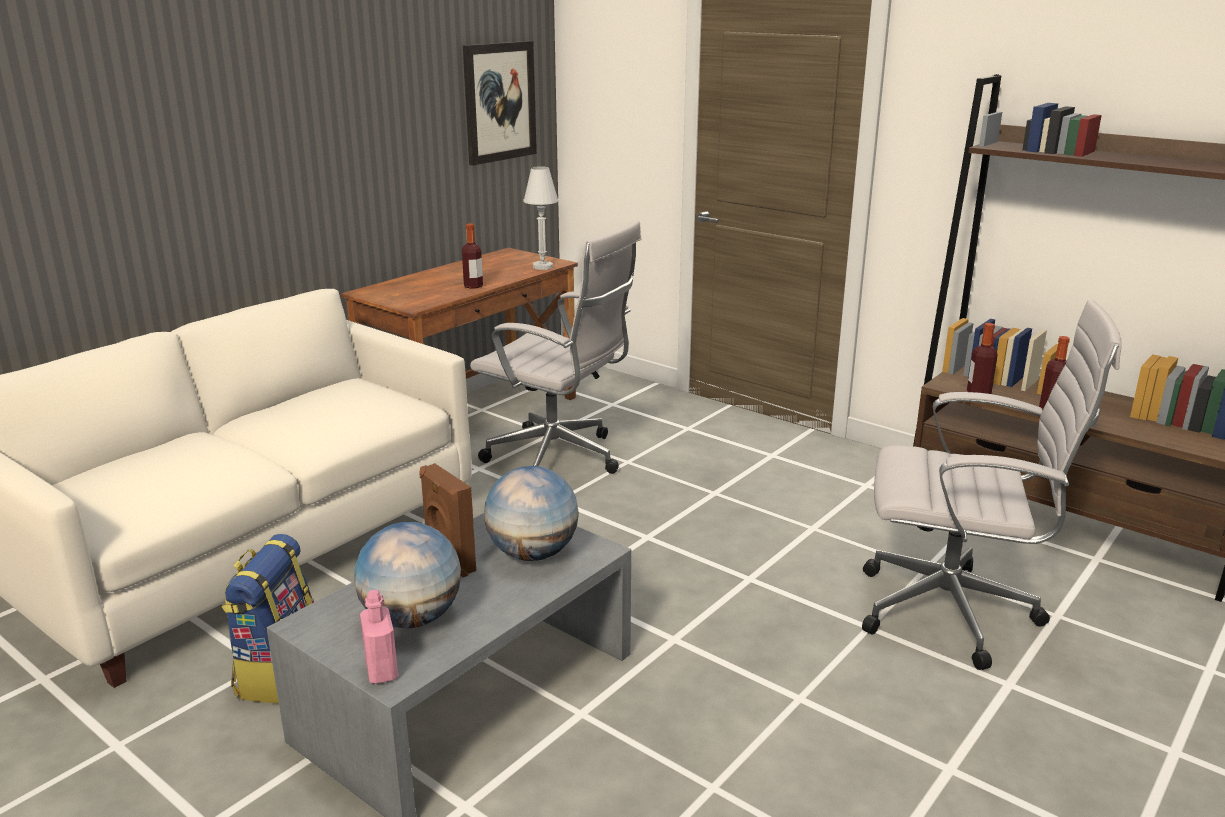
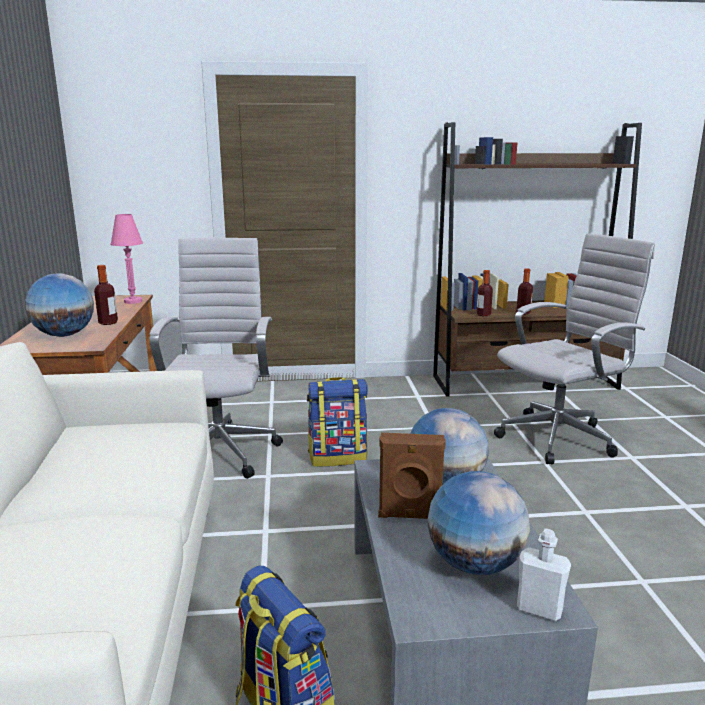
camera: 45 degrees left, 5 degrees down
pink bottle [360,590,398,684] -> white bottle [517,529,571,621]
picture [463,41,537,166] -> none
white office chair [470,220,641,474] -> white office chair turned 75 degrees counterclockwise [149,238,283,479]
white table lamp [523,166,558,270] -> pink table lamp [111,214,143,304]
none -> globe [25,273,94,337]
none -> backpack [307,377,368,467]

